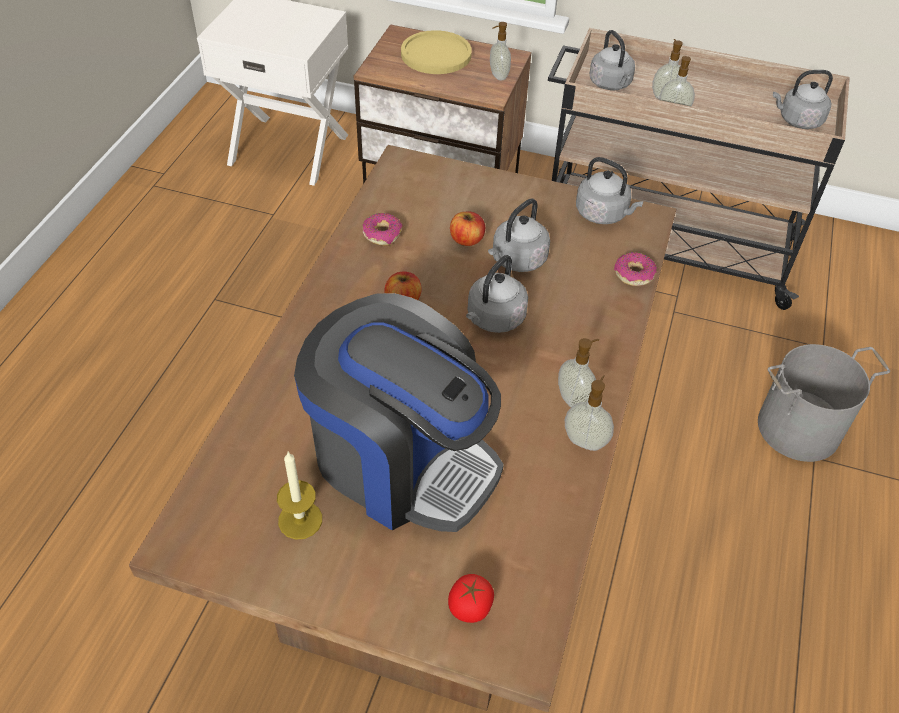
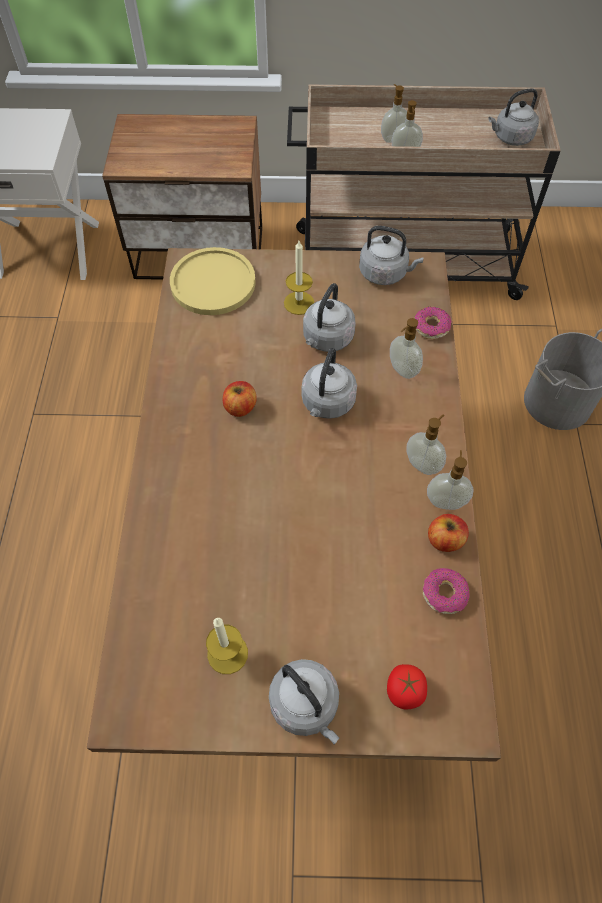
camera: 15 degrees left, 10 degrees up
coffee machine [294,293,504,532] -> none
donut [363,213,403,246] -> donut moved to [423,568,470,614]
yellow plate [401,30,472,74] -> yellow plate moved to [170,247,256,315]
apple [450,211,485,246] -> apple moved to [428,514,469,552]
soap dispenser [490,22,511,80] -> soap dispenser moved to [390,318,423,379]
grey kettle [590,30,635,91] -> grey kettle moved to [269,659,339,745]
none -> candle [284,241,314,315]

